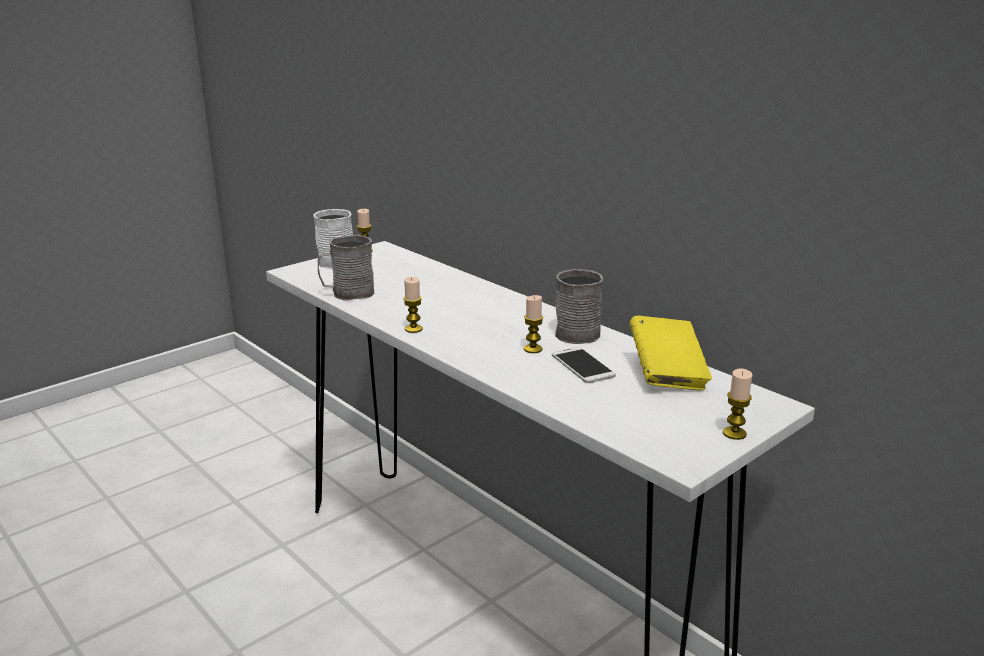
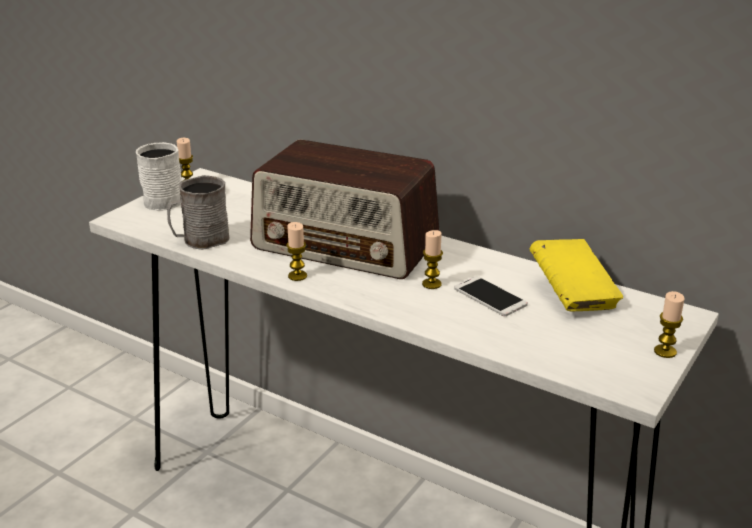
camera: 15 degrees left, 5 degrees up
grey mug [555,269,603,344] -> none
none -> radio [250,139,439,279]

